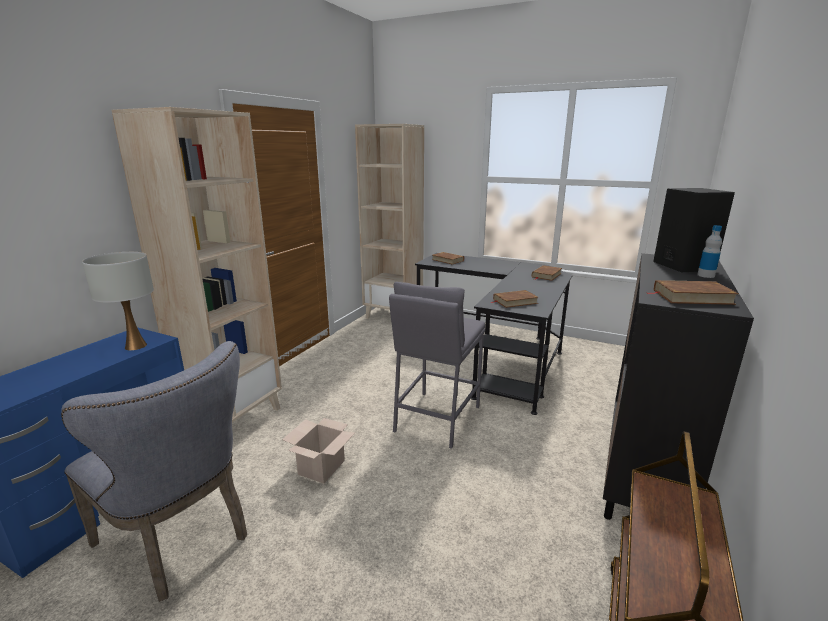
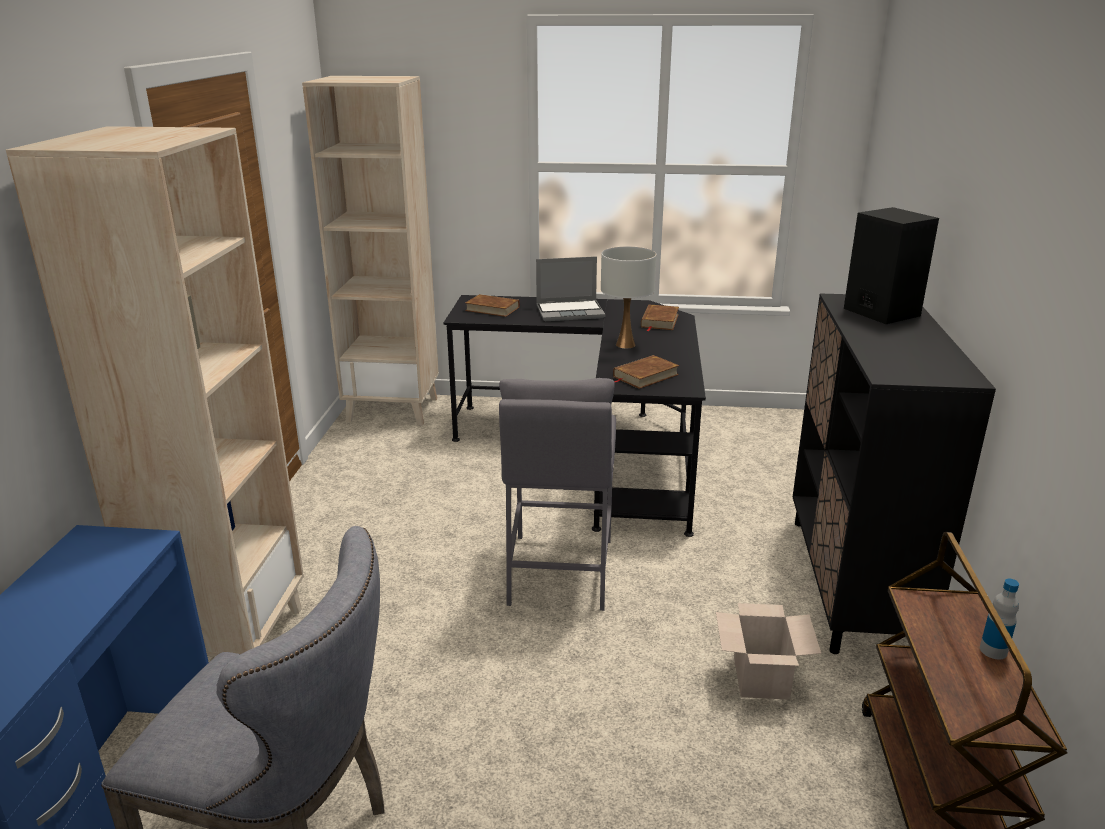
camera: 20 degrees left, 5 degrees up
white table lamp [82,252,154,350] -> white table lamp moved to [601,246,656,349]
cardboard box [282,418,355,484] -> cardboard box moved to [716,603,821,700]
brown book [647,280,739,305] -> none
bottle [697,225,722,278] -> bottle moved to [980,579,1019,659]
none -> laptop [536,256,605,321]

